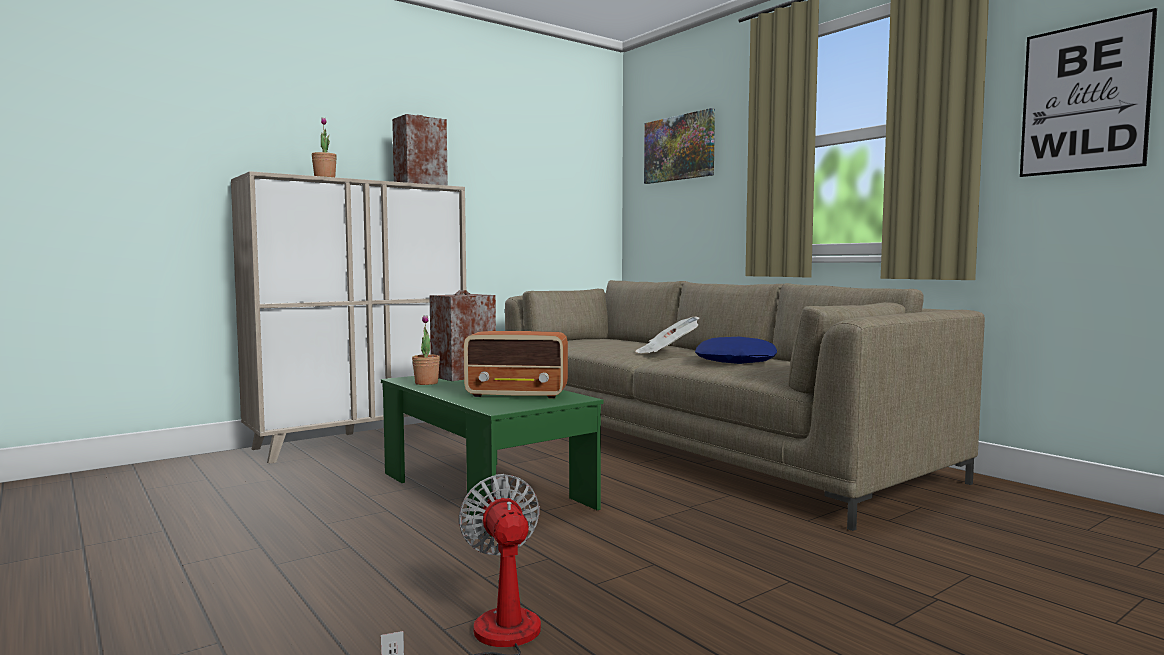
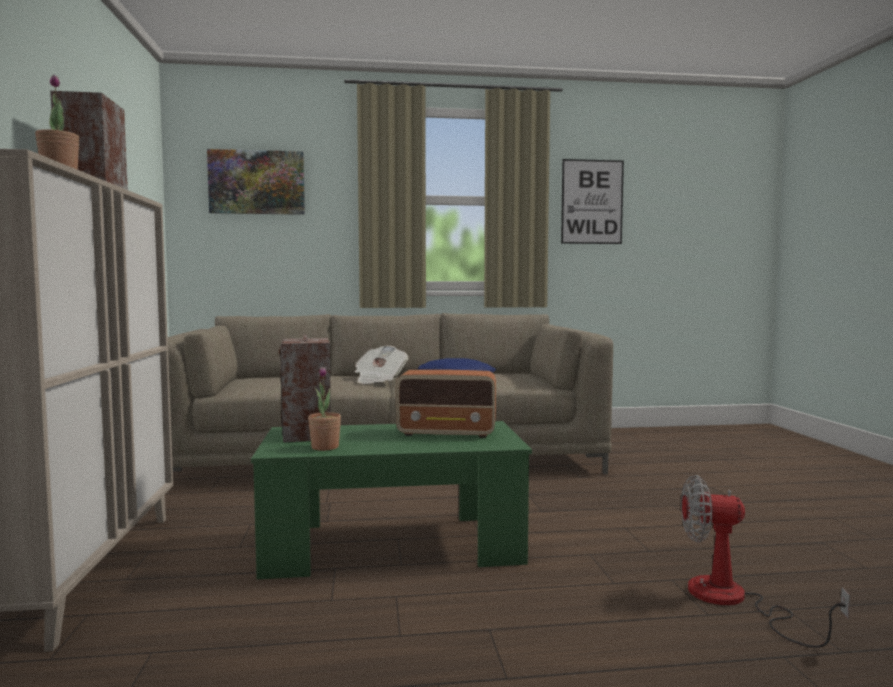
camera: 60 degrees left, 0 degrees up
radio [464,331,568,399] -> radio turned 60 degrees clockwise [396,370,496,438]

